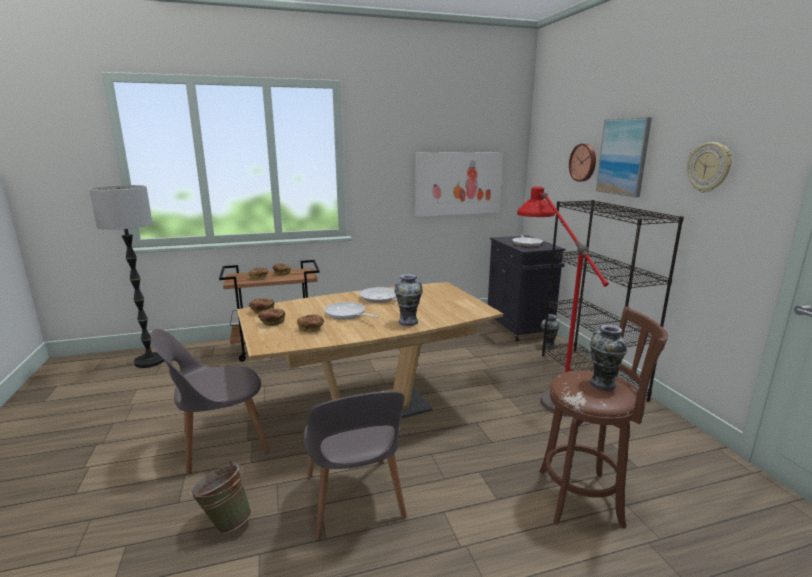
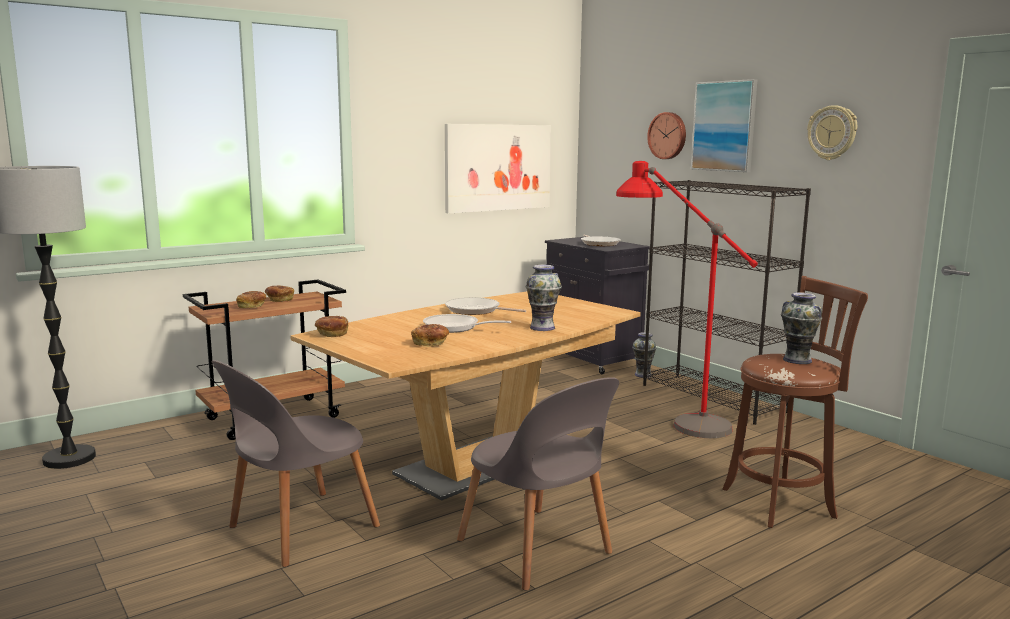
camera: 20 degrees left, 5 degrees down
green bucket [190,461,252,534] -> none
bread [258,309,285,326] -> none

